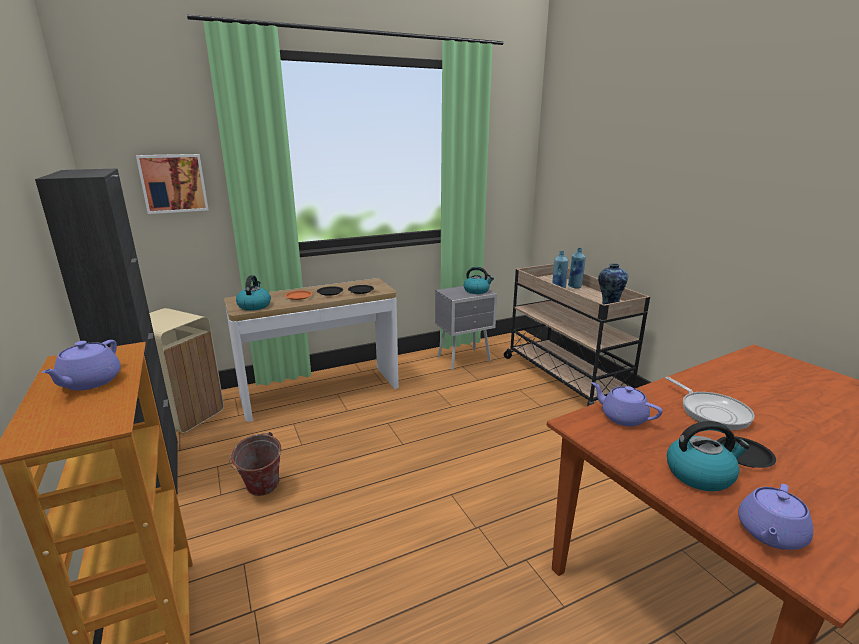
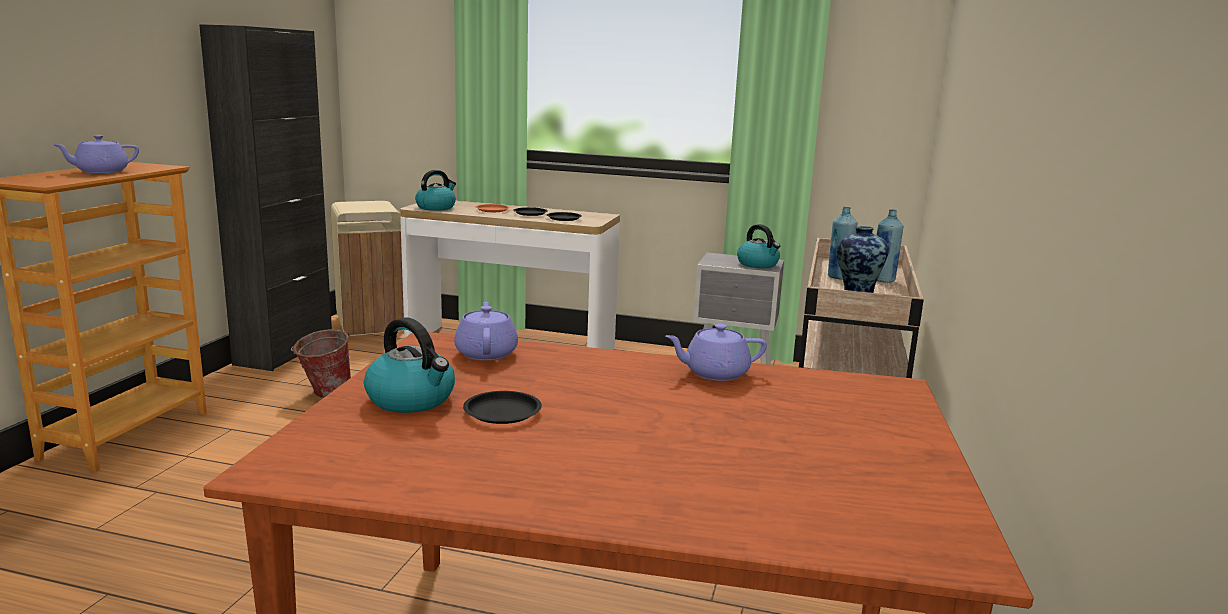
camera: 40 degrees right, 5 degrees down
picture [136,154,208,214] -> none
frying pan [665,377,755,430] -> none
purple teapot [738,484,813,550] -> purple teapot moved to [665,324,767,381]

